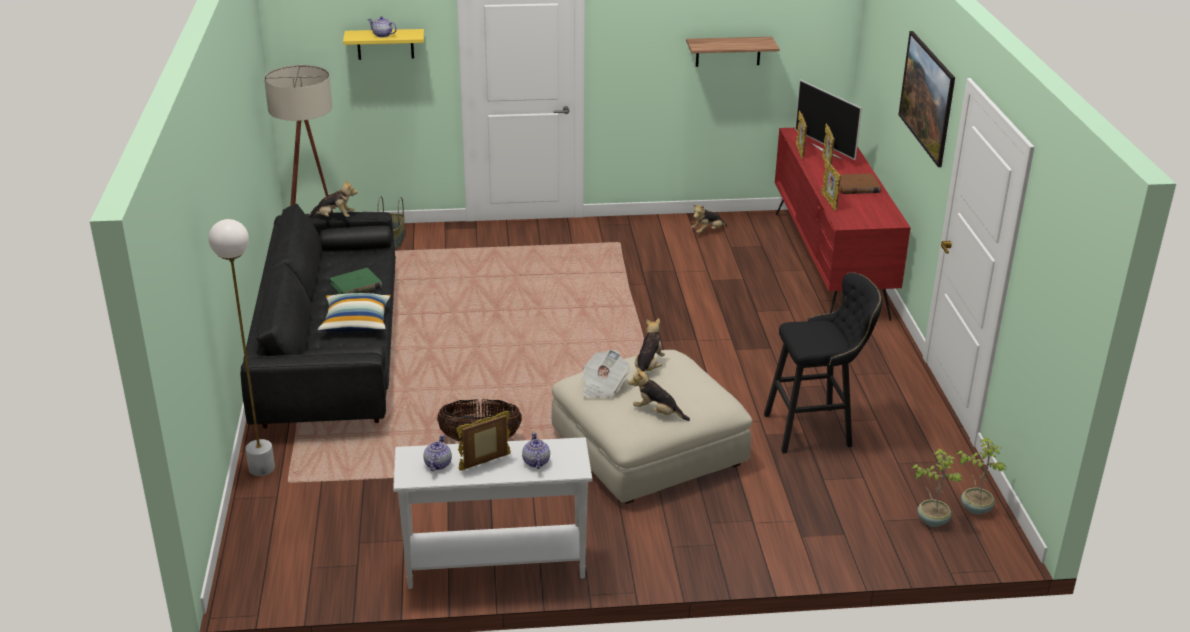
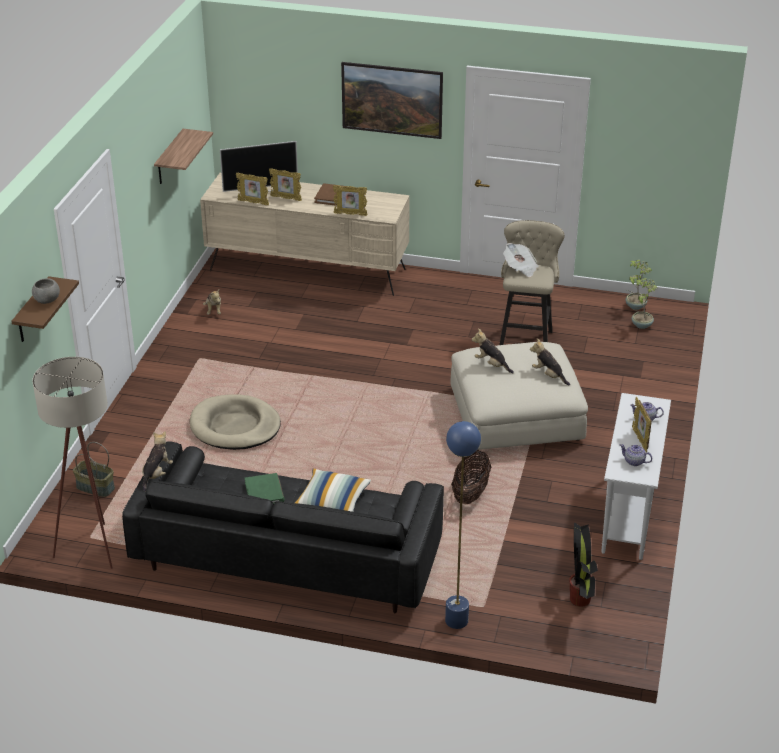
camera: 70 degrees left, 5 degrees up
white floor lamp [209,219,275,476] -> blue floor lamp [445,421,481,629]
yellow shelf [343,29,424,60] -> brown shelf [12,276,79,342]
teapot [368,16,397,37] -> grey bowl [32,278,60,304]
newspaper [581,350,630,398] -> newspaper moved to [503,243,539,277]
plush toy [629,367,690,421] -> plush toy turned 90 degrees clockwise [530,338,570,386]
black stool [764,272,882,453] -> beige stool [500,220,565,345]
red tv stand [775,128,911,321] -> beige tv stand [200,173,410,296]
none -> beige dog bed [190,394,281,450]
none -> potted plant [569,522,598,607]

